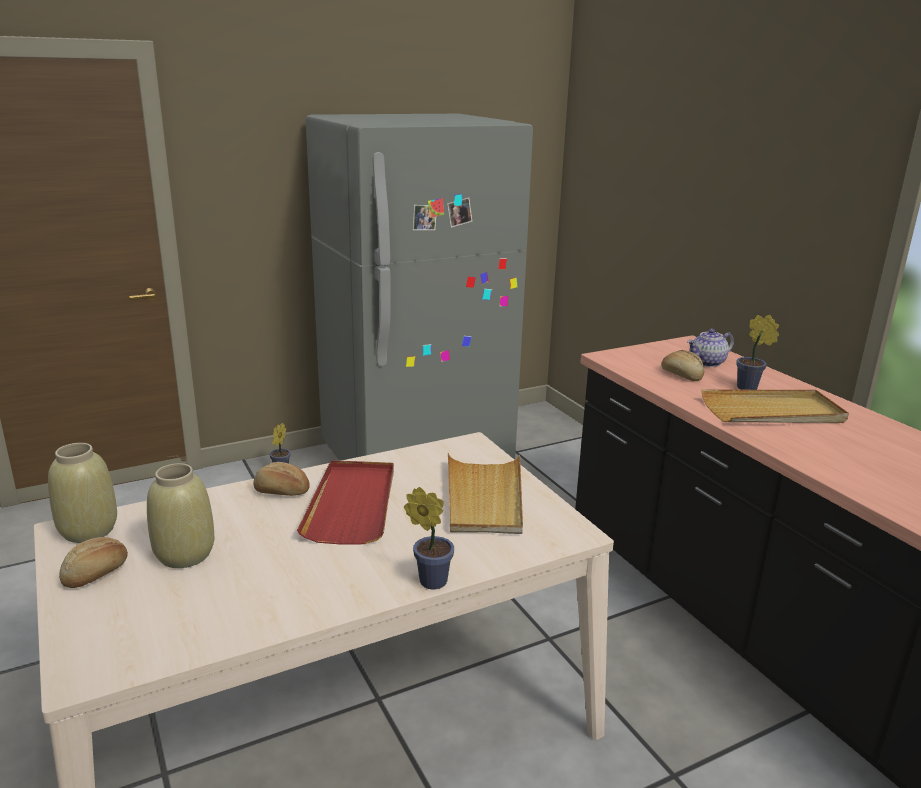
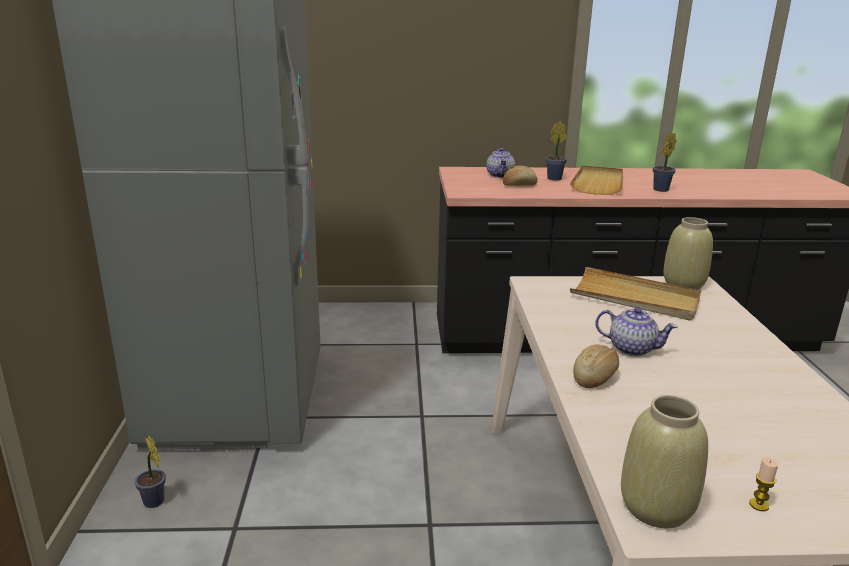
camera: 65 degrees left, 0 degrees up
bread [59,537,128,588] -> candle [749,457,778,511]
beige vase [147,463,214,568] -> beige vase moved to [663,217,713,290]
red tray [297,461,394,545] -> teapot [595,307,678,356]
potted plant [404,487,454,589] -> potted plant moved to [653,132,677,192]

